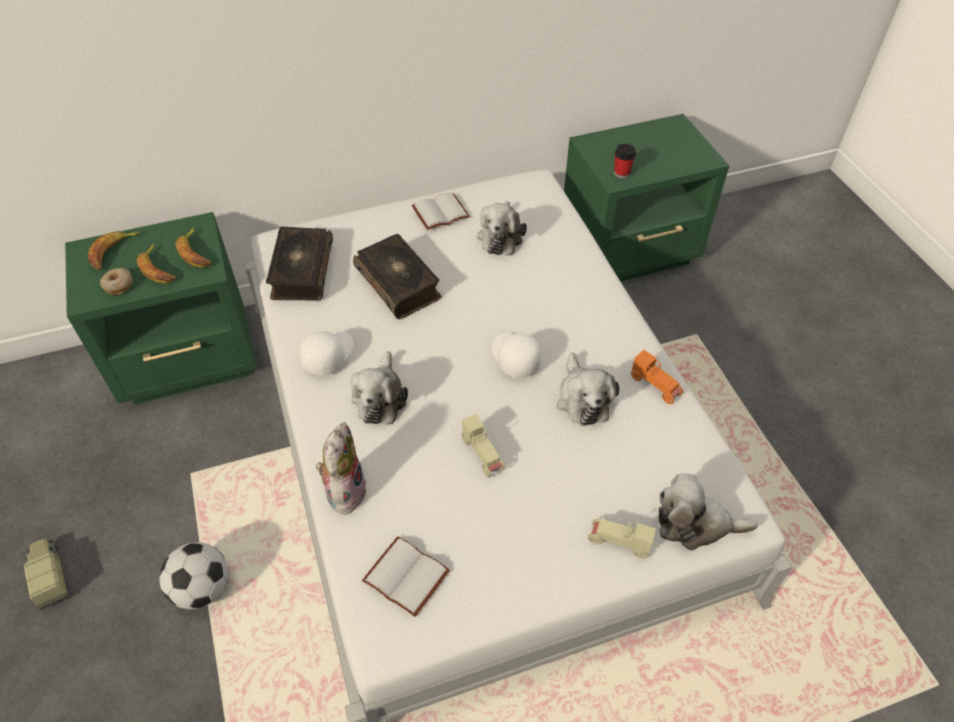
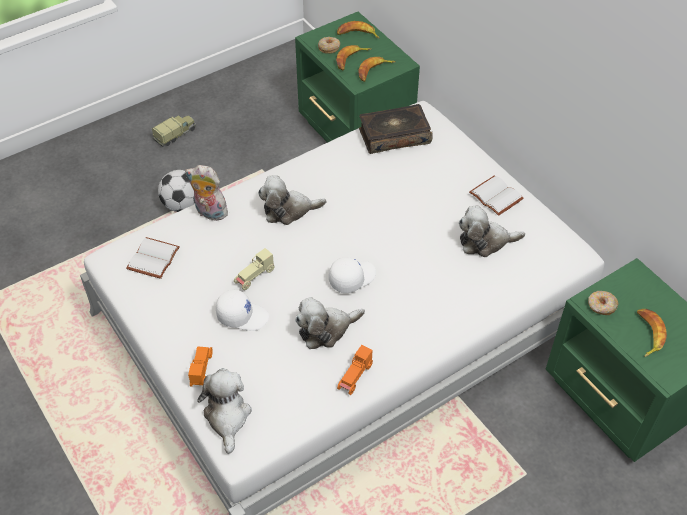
camera: 75 degrees right, 0 degrees up
white cap [300,331,354,376] -> white cap moved to [216,289,269,331]
plush toy [316,422,366,516] -> plush toy turned 150 degrees counterclockwise [185,165,228,221]
book [353,234,442,319] -> none
beige toy car [588,519,656,559] -> orange toy car [188,347,213,386]
cup [614,144,636,178] -> donut [588,291,619,315]
none -> banana [637,309,667,357]

